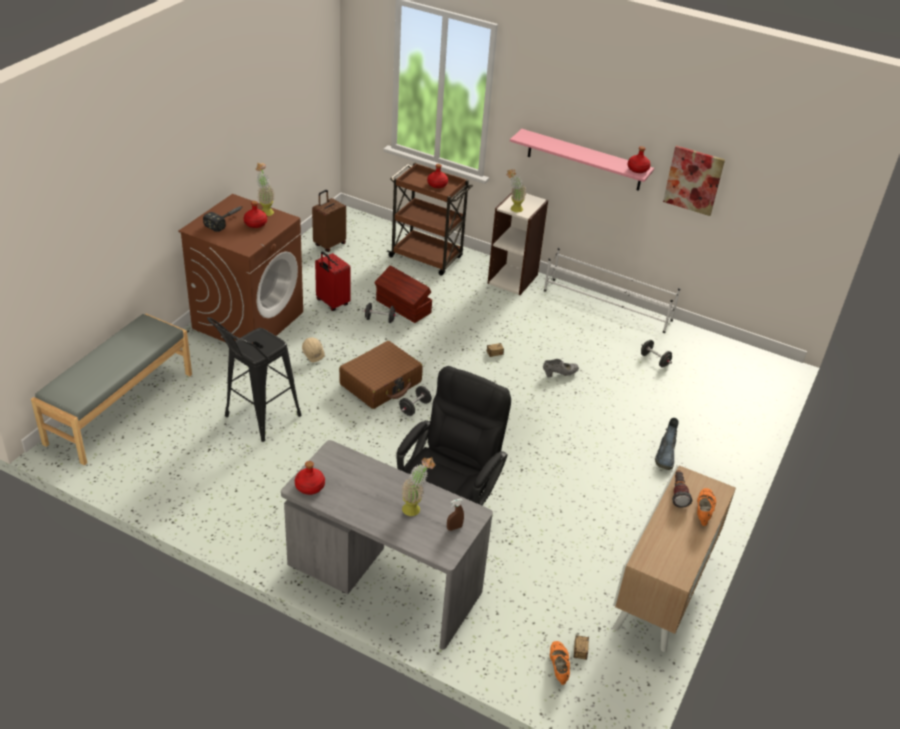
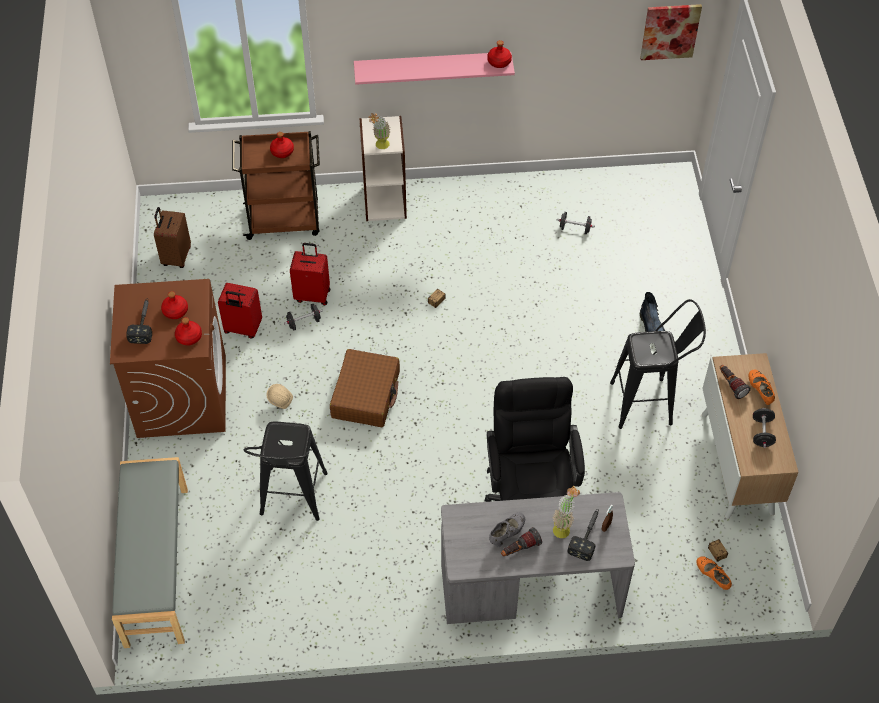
camera: 30 degrees left, 15 degrees up
potted plant [256,163,275,216] -> none
red bottle [295,461,325,495] -> red bottle moved to [175,317,202,346]
brown storage box [374,265,432,323] -> red suitcase [290,243,331,305]
black dumbbell [399,386,431,416] -> black dumbbell moved to [753,408,776,448]
grey shoe [543,359,579,377] -> grey shoe moved to [489,512,525,547]
white shoe rack [544,248,680,333] -> none
picture [663,146,725,216] -> picture moved to [640,4,702,60]
none -> flashlight [501,527,542,556]
none -> hammer [567,509,599,561]
none -> black stool [610,299,706,429]

